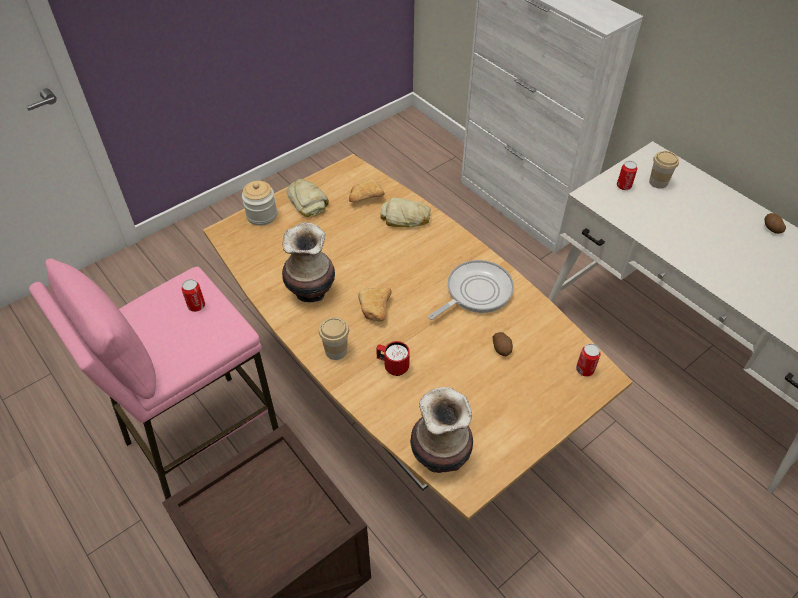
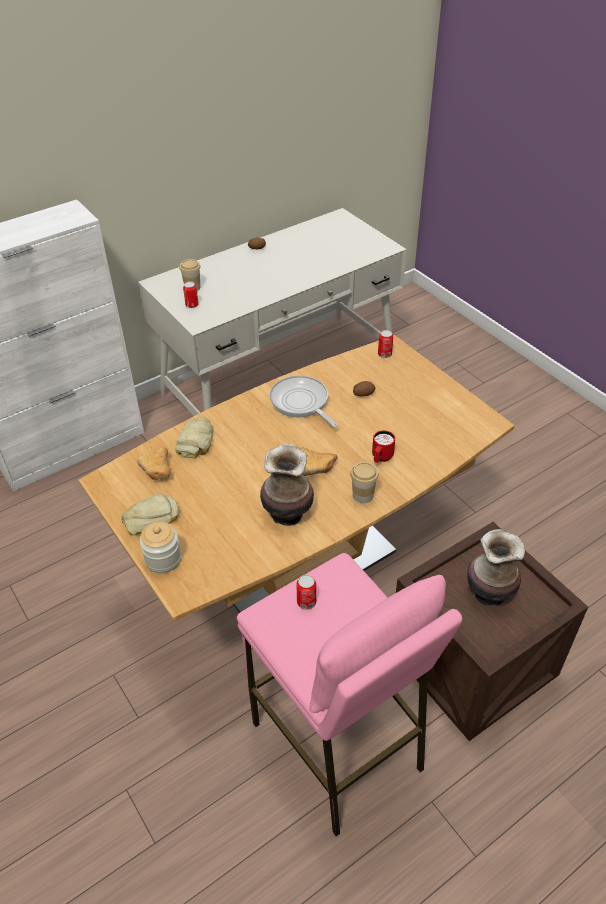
camera: 85 degrees left, 5 degrees down
vase [410,387,473,473] -> vase moved to [467,529,525,606]

